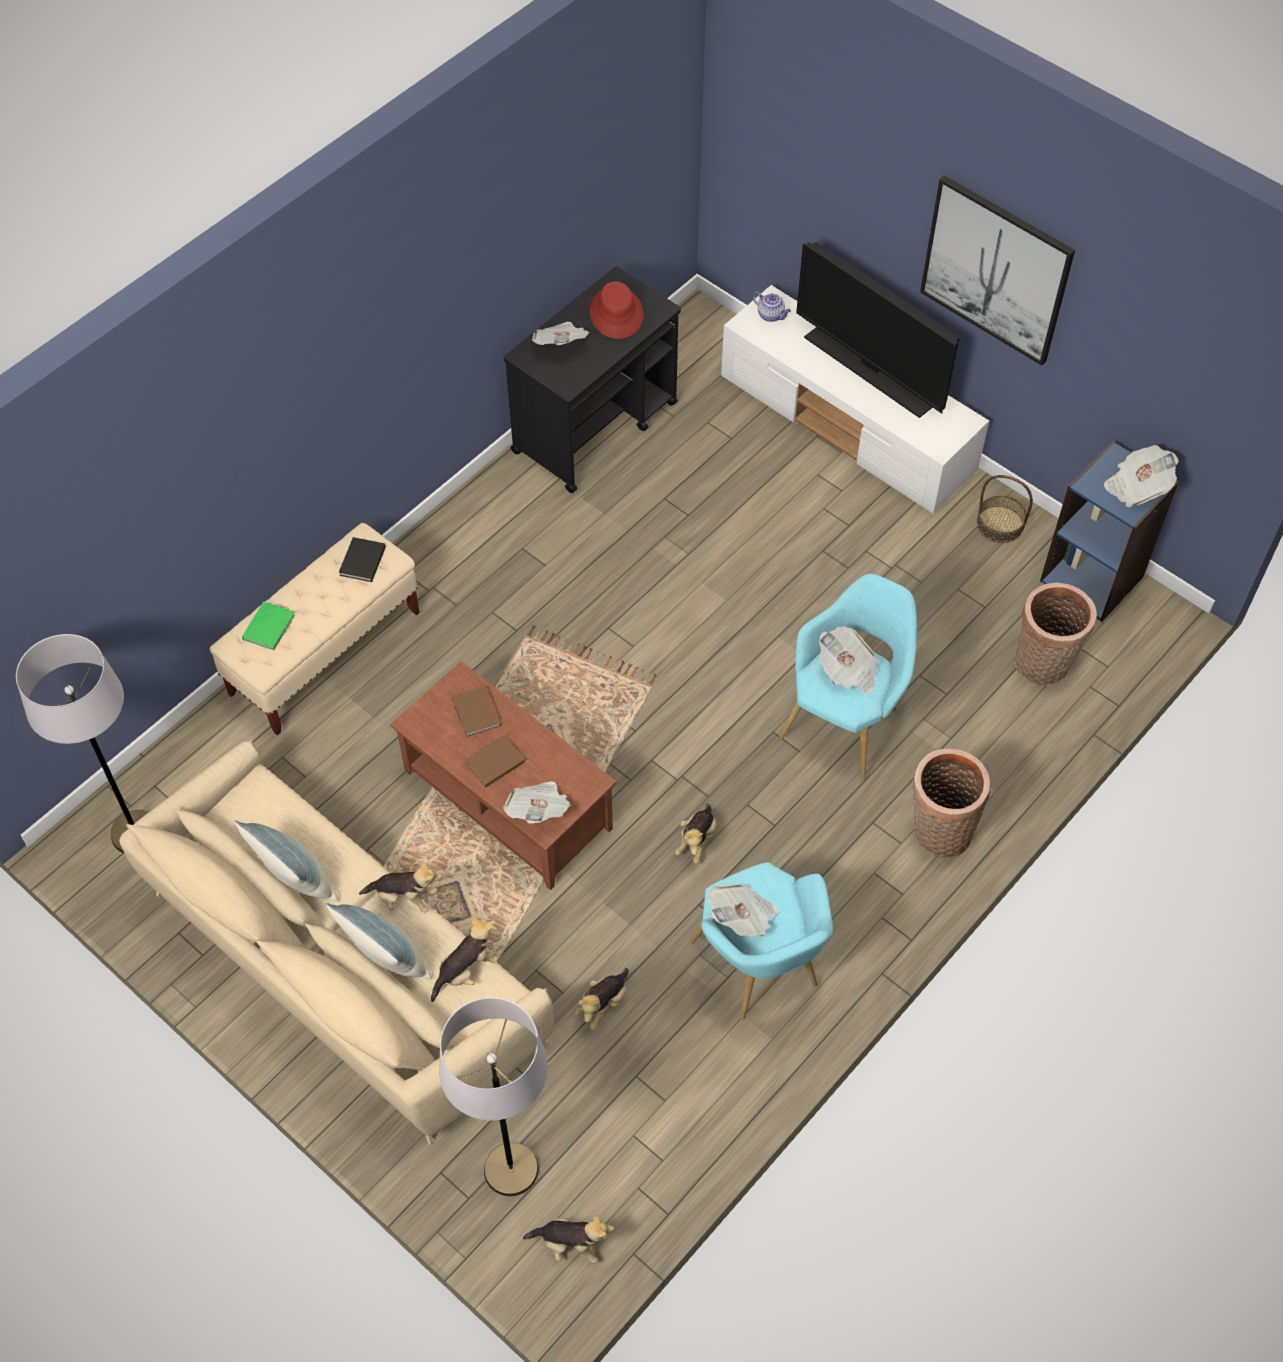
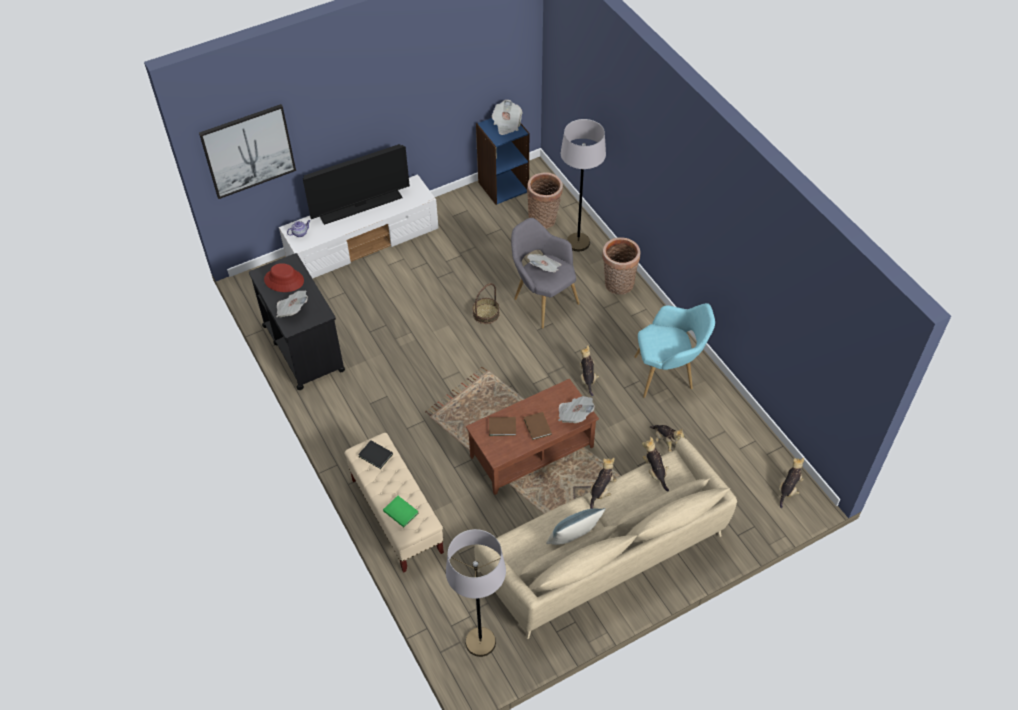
camera: 70 degrees left, 5 degrees down
pillow [326,903,432,980] -> none
grey floor lamp [439,997,548,1196] -> grey floor lamp moved to [561,119,606,251]
plush toy [675,804,716,864] -> plush toy turned 135 degrees counterclockwise [580,345,599,396]
newspaper [707,884,779,937] -> none
turquoise armchair [779,574,917,780] -> grey armchair [511,218,580,329]
picture [920,175,1075,365] -> picture moved to [199,104,296,199]
basket [976,475,1033,543] -> basket moved to [472,283,500,324]

